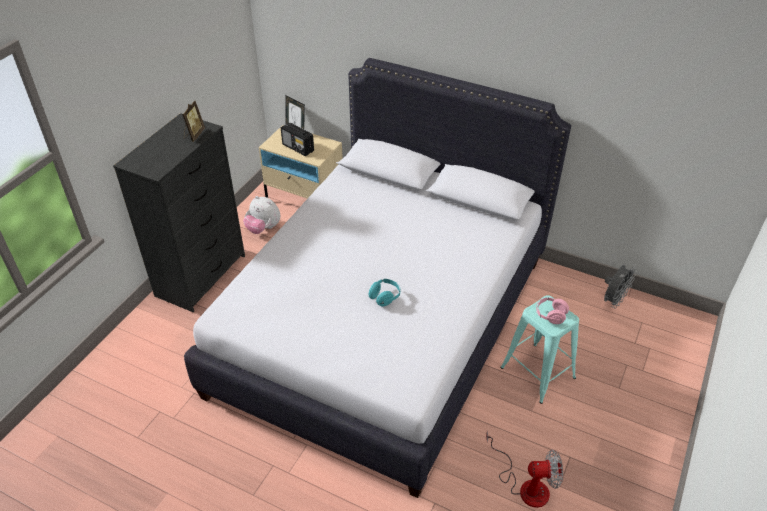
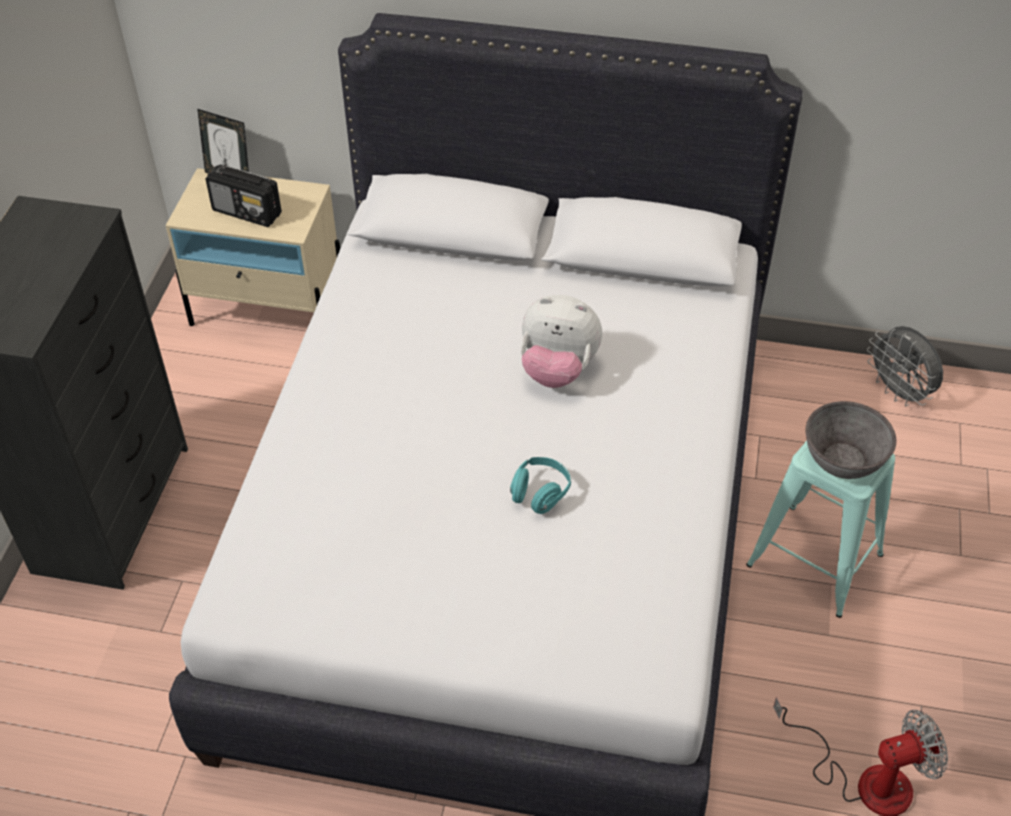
camera: 15 degrees left, 5 degrees up
picture frame [182,100,205,142] -> none
plush toy [243,196,280,234] -> plush toy moved to [521,295,602,388]
pink headphones [536,297,569,324] -> grey bowl [805,401,896,479]
grey fan [604,265,637,308] -> grey fan turned 120 degrees clockwise [867,326,943,406]

